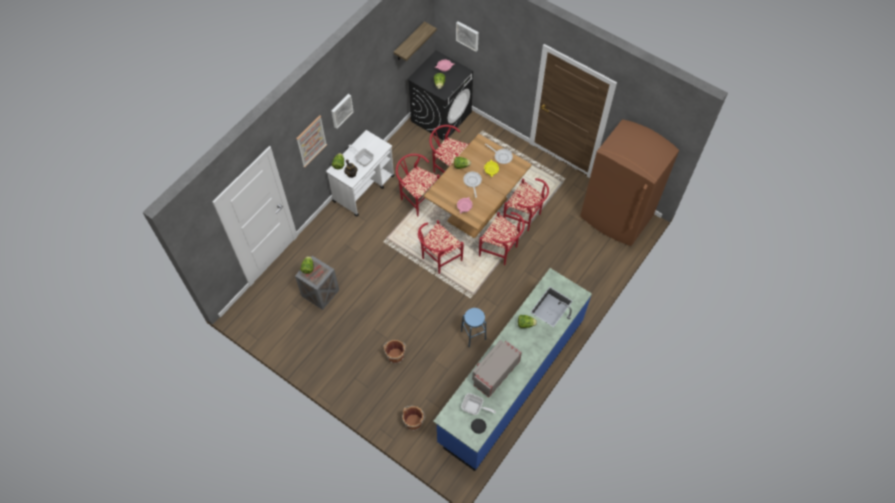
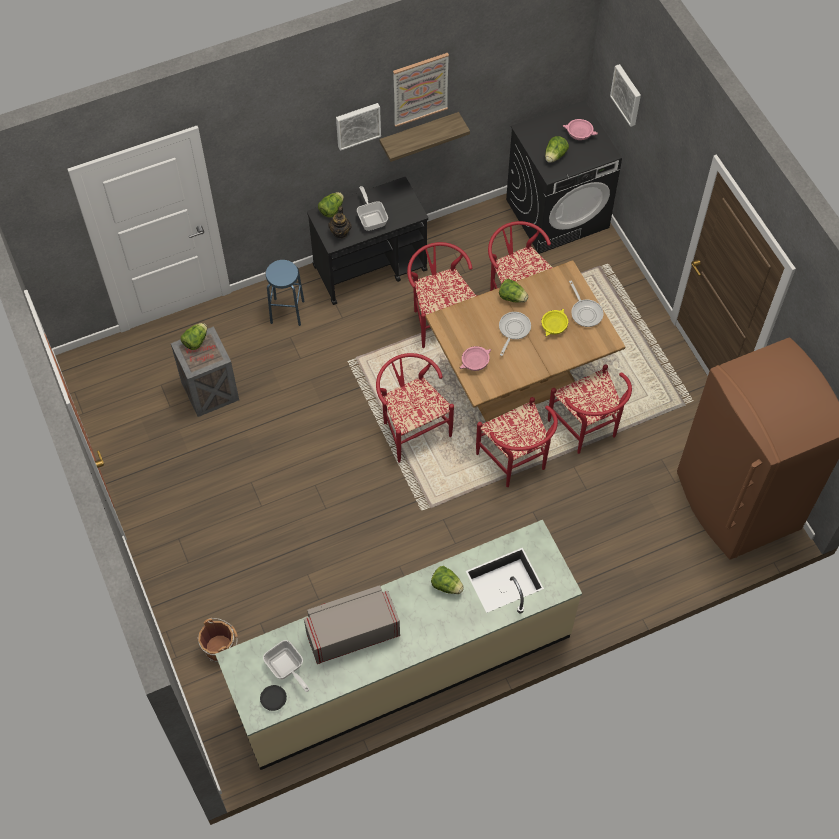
camera: 30 degrees right, 0 degrees up
picture [296,115,327,167] -> picture moved to [393,53,449,127]
white cart [326,130,395,217] -> black cart [307,177,428,305]
brown bucket [384,340,406,364] -> none
shelf [394,22,437,61] -> shelf moved to [379,112,470,162]
red chair [418,220,464,274] -> red chair turned 75 degrees clockwise [376,353,454,463]
blue counter [433,268,592,471] -> beige counter [215,520,582,770]
blue stool [461,308,486,347] -> blue stool moved to [266,260,305,326]

